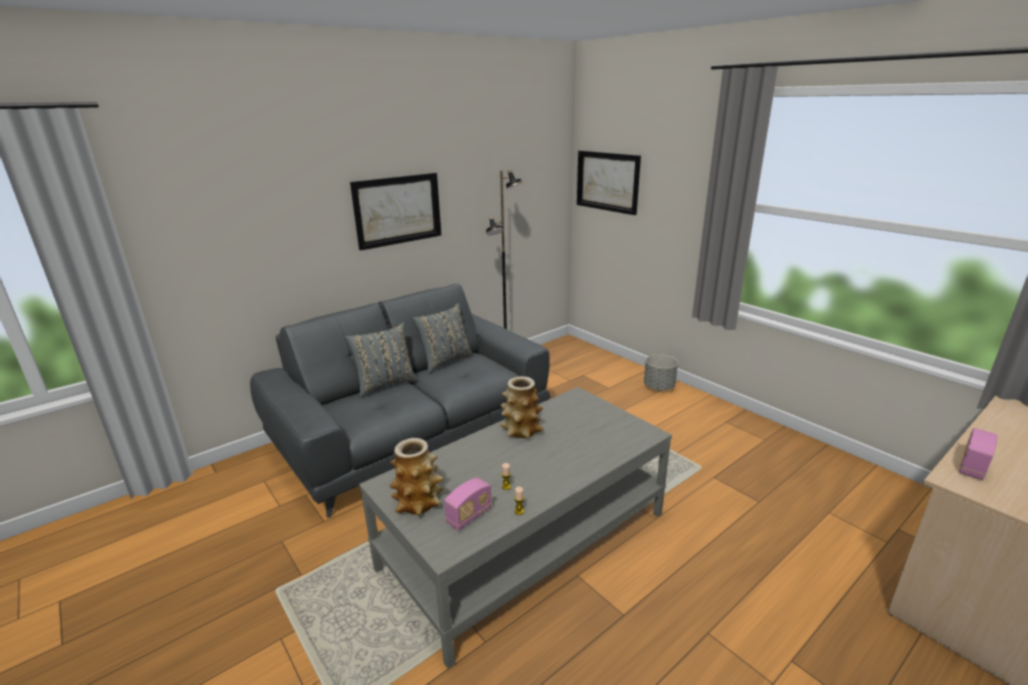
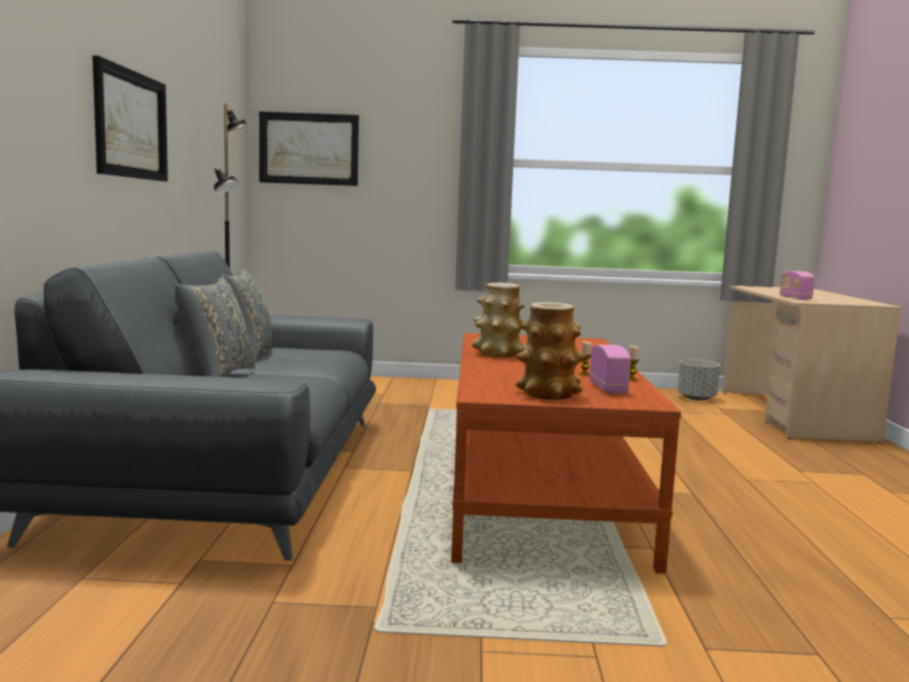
camera: 50 degrees left, 15 degrees down
grey coffee table [359,387,672,669] -> brown coffee table [451,333,681,574]
grey planter [644,354,678,391] -> grey planter moved to [677,359,720,401]

